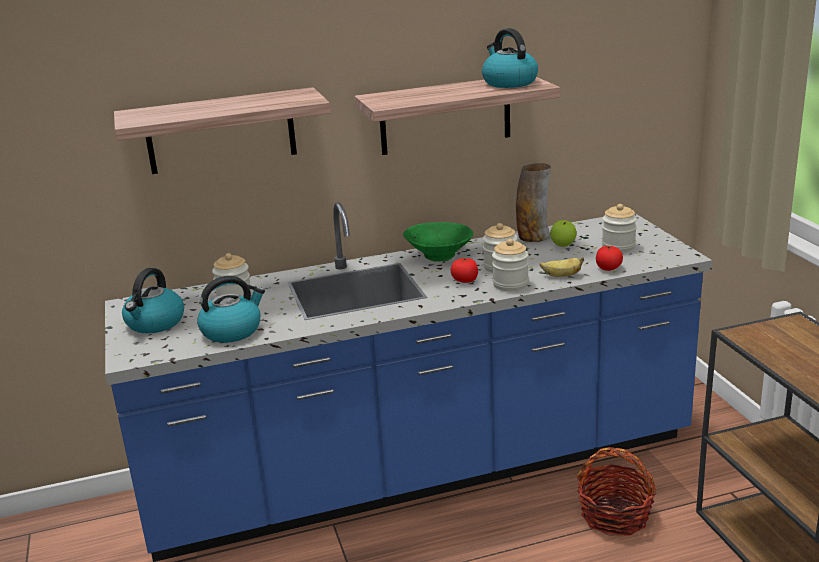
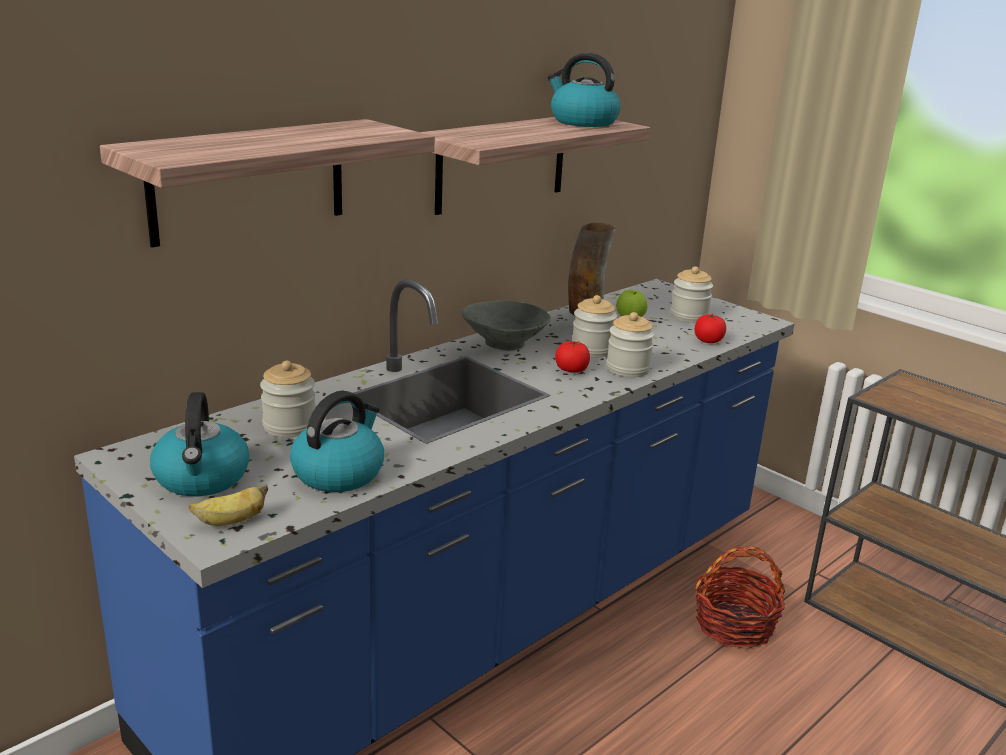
camera: 30 degrees left, 0 degrees up
green bowl [403,222,473,262] -> grey bowl [462,301,550,351]
banana [540,257,584,277] -> banana moved to [189,484,268,526]

